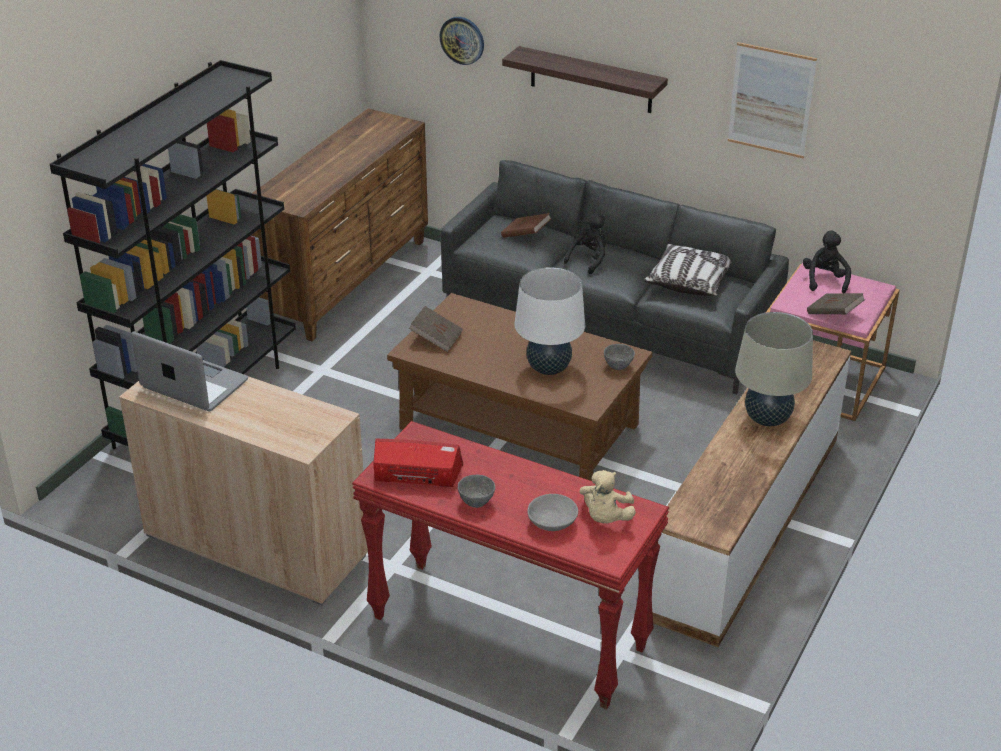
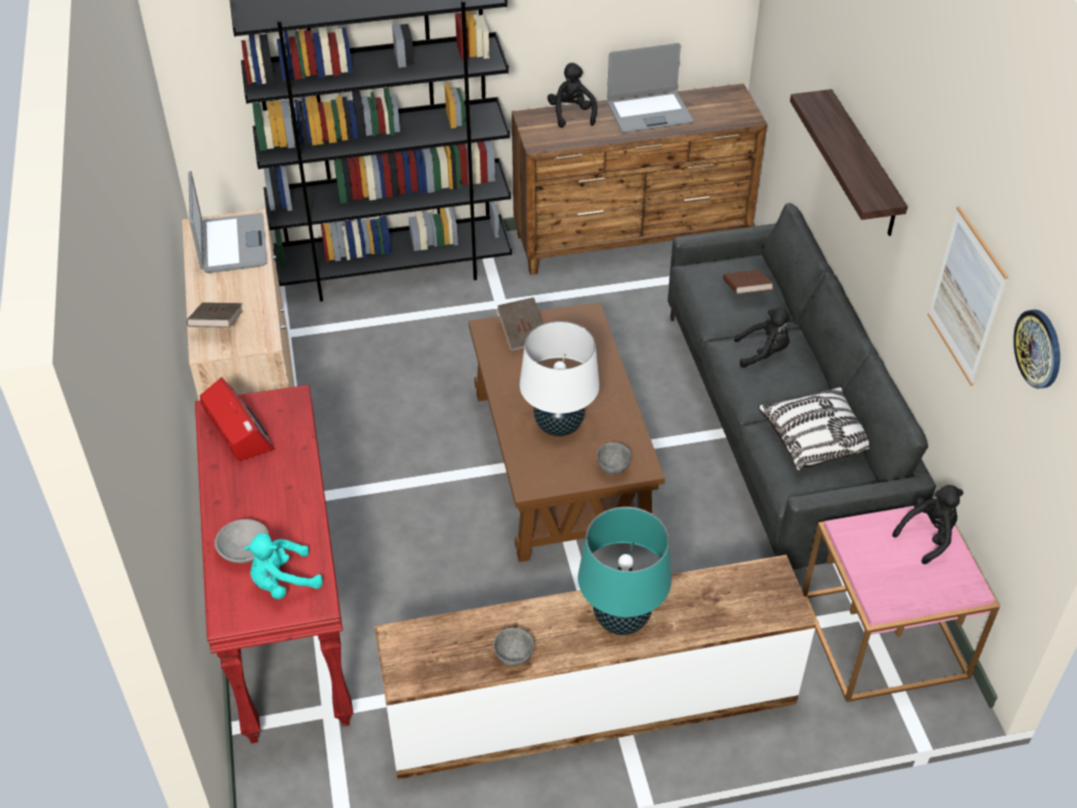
camera: 50 degrees right, 10 degrees up
wall clock [439,17,484,65] -> wall clock moved to [1013,309,1060,389]
grey bowl [458,475,495,508] -> grey bowl moved to [494,628,534,666]
beige plush toy [580,470,636,523] -> turquoise plush toy [244,533,323,599]
beige table lamp [735,312,813,426] -> turquoise table lamp [578,507,671,635]
brown book [807,293,865,314] -> brown book moved to [187,302,242,328]
none -> black plush toy [547,63,597,128]
none -> laptop [607,43,693,133]

